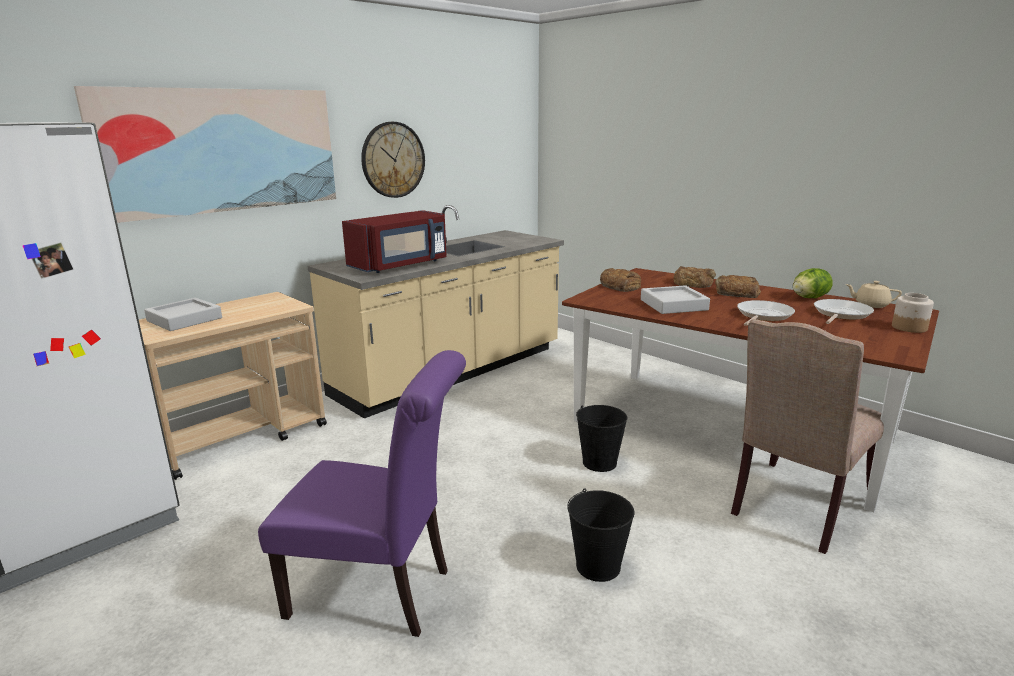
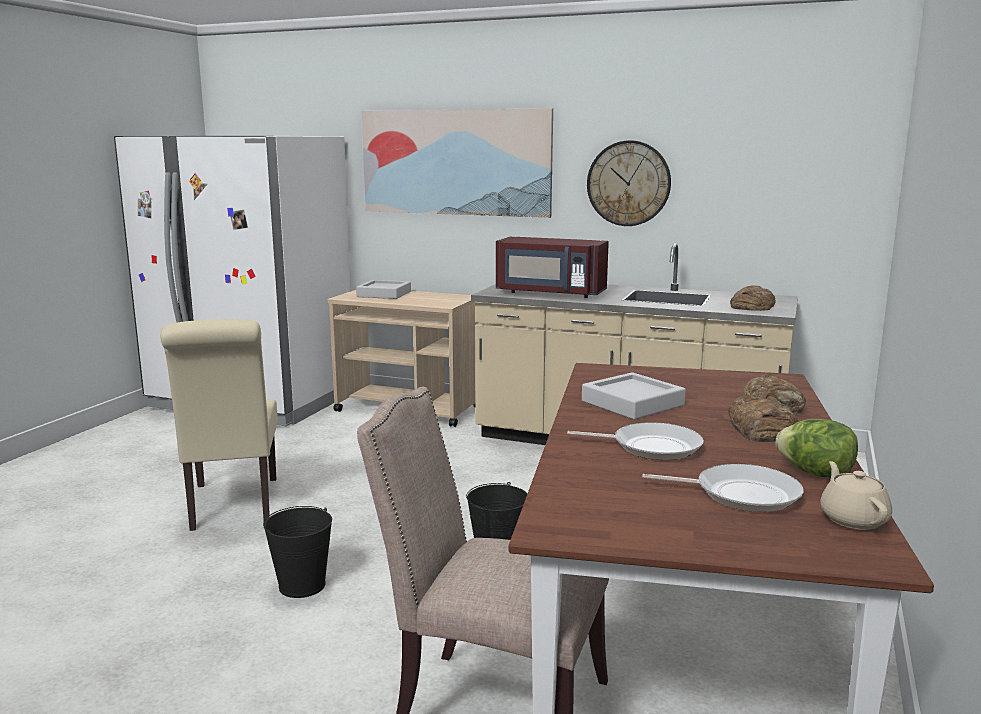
camera: 65 degrees right, 5 degrees down
purple chair [258,350,466,637] -> beige chair [160,319,278,531]
bread [600,268,641,292] -> bread moved to [730,286,776,311]
jar [892,293,934,333] -> none

